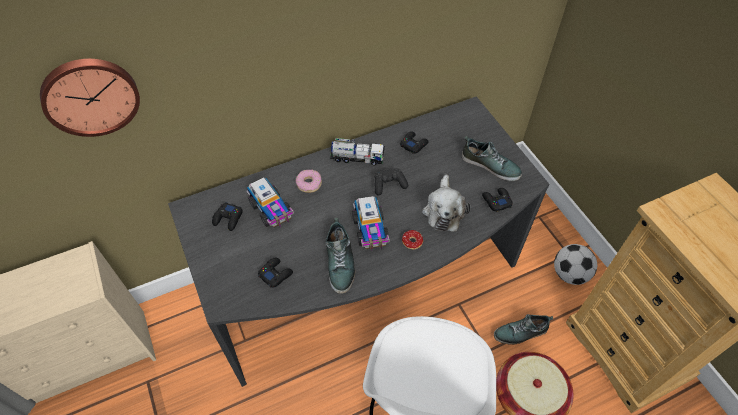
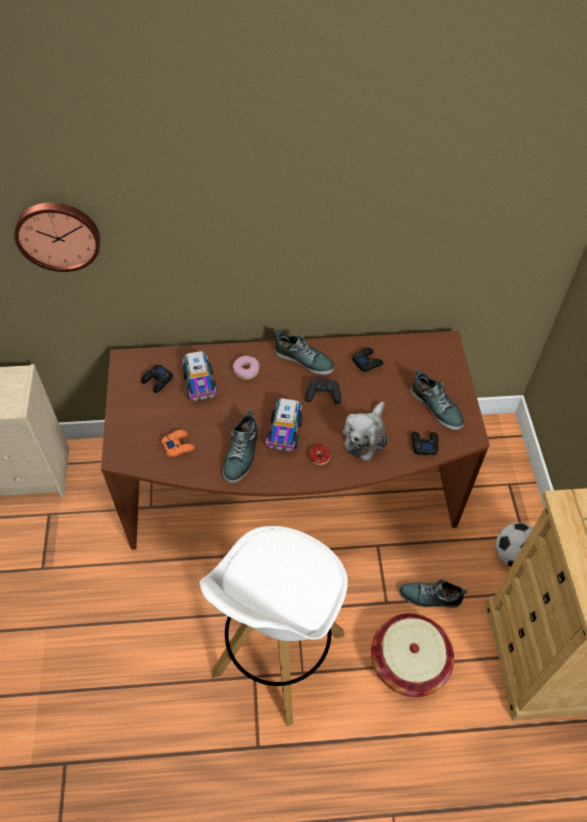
camera: 20 degrees right, 0 degrees up
grey desk [168,96,549,387] -> brown desk [101,331,490,550]
black game controller [258,258,293,288] -> orange game controller [161,430,195,457]
toy truck [330,138,385,166] -> shoe [274,330,334,375]

